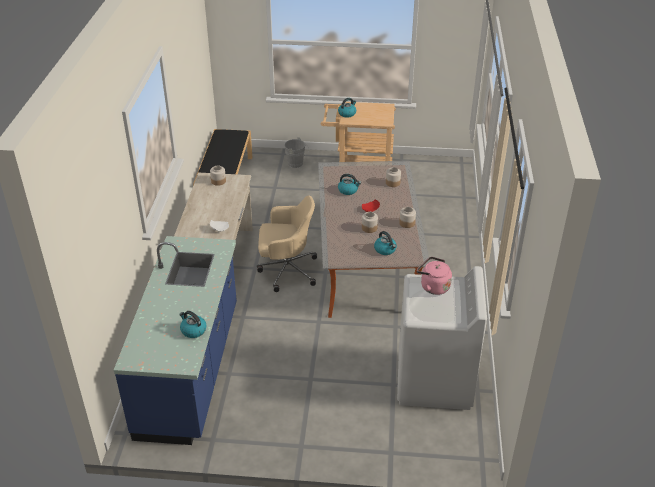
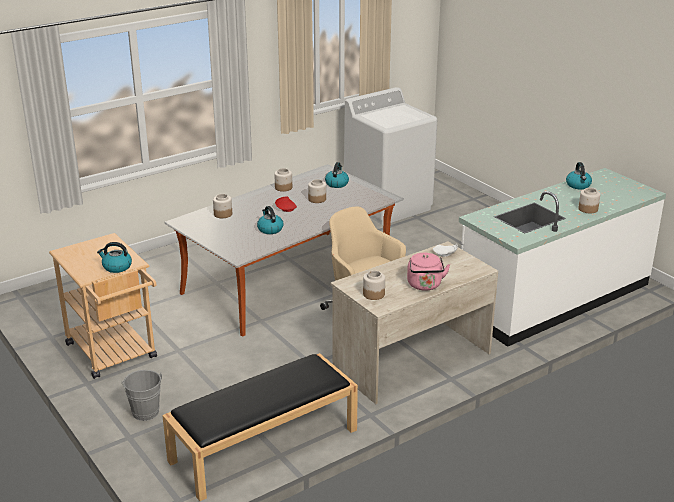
camera: 130 degrees left, 10 degrees down
blue counter [114,236,237,445] -> white counter [459,168,666,347]
pink kettle [417,257,452,295] -> pink kettle moved to [407,253,450,291]
none -> jar [578,188,600,213]

